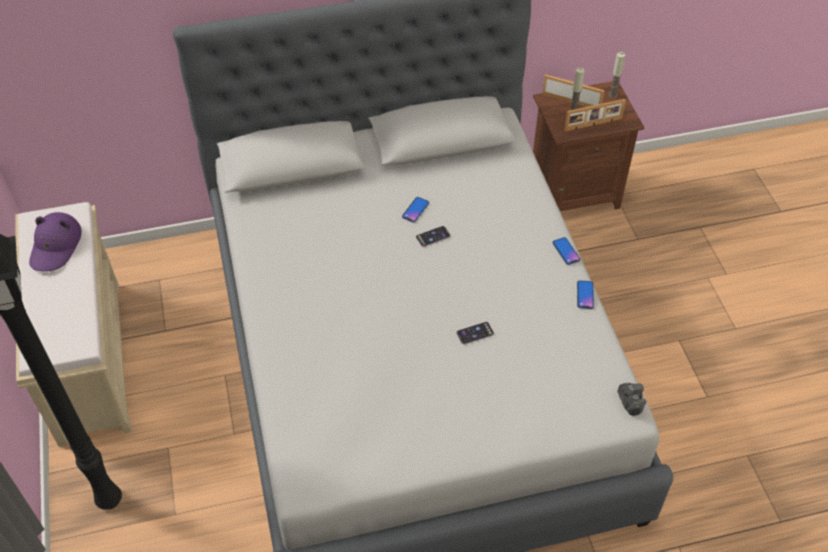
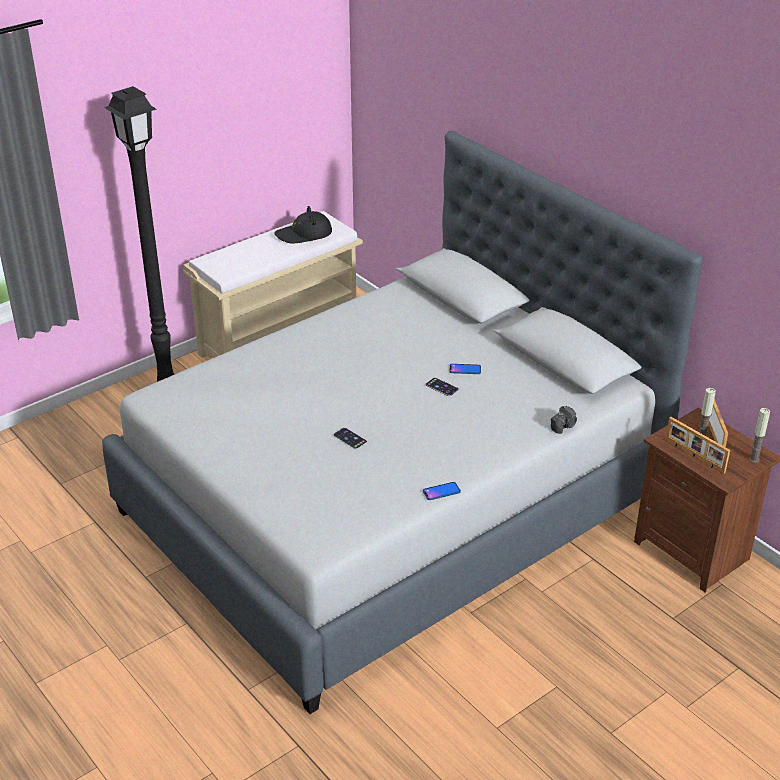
camera: 65 degrees right, 15 degrees down
purple hat [29,212,82,272] -> black hat [274,206,332,243]
phone [553,237,580,265] -> none
camera [617,382,646,416] -> camera moved to [551,405,577,434]

